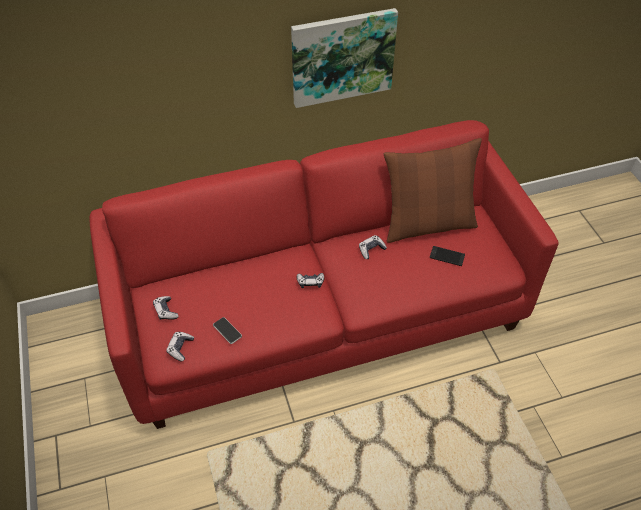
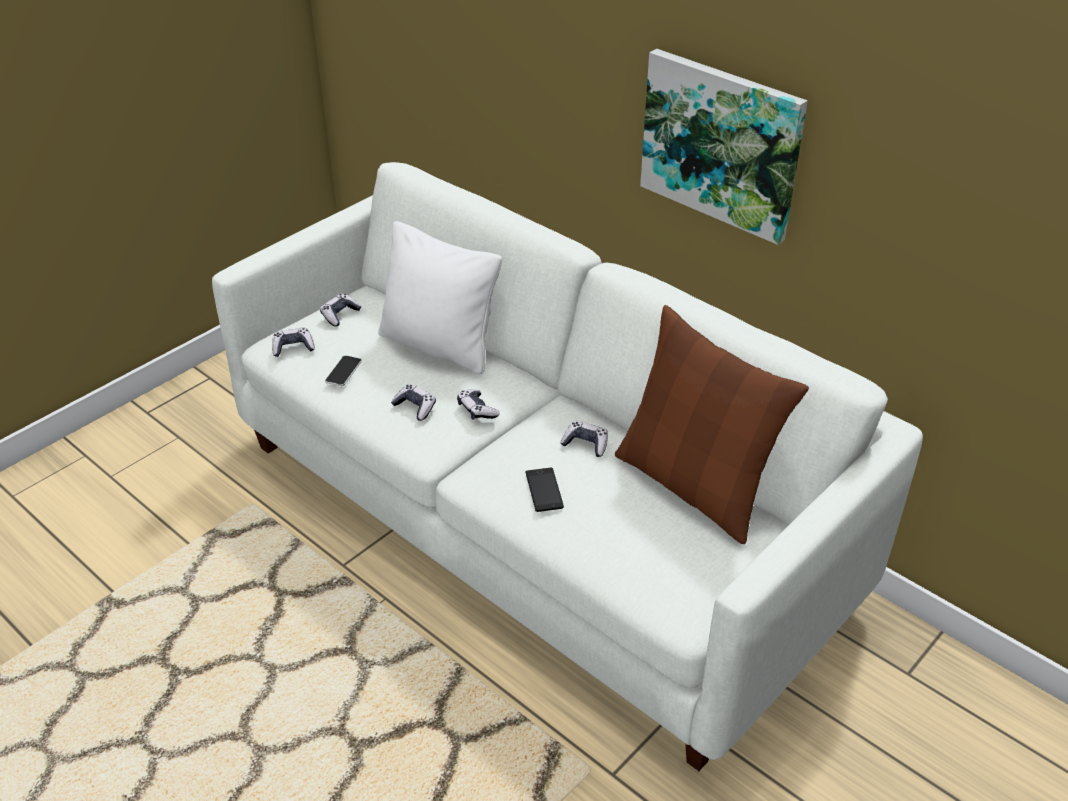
camera: 60 degrees right, 10 degrees down
red sofa [89,120,559,429] -> white sofa [212,162,923,771]
phone [430,246,465,266] -> phone moved to [526,468,564,512]
none -> white pillow [378,221,502,375]
none -> game controller [391,384,436,421]

